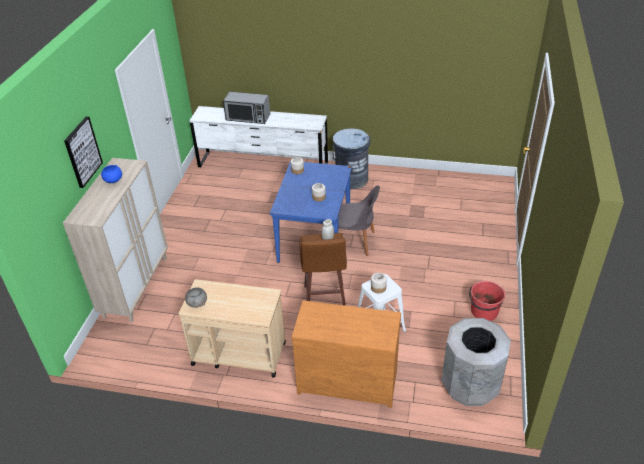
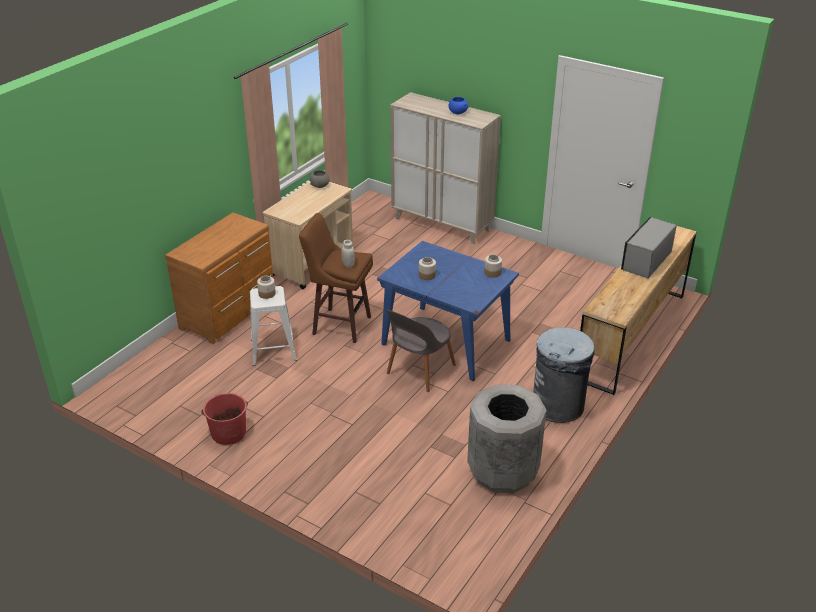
camera: 110 degrees right, 5 degrees down
picture [64,117,103,188] -> none
white dresser [189,106,328,167] -> brown dresser [580,226,697,395]
grey trash can [441,318,511,406] -> grey trash can moved to [467,384,546,493]

